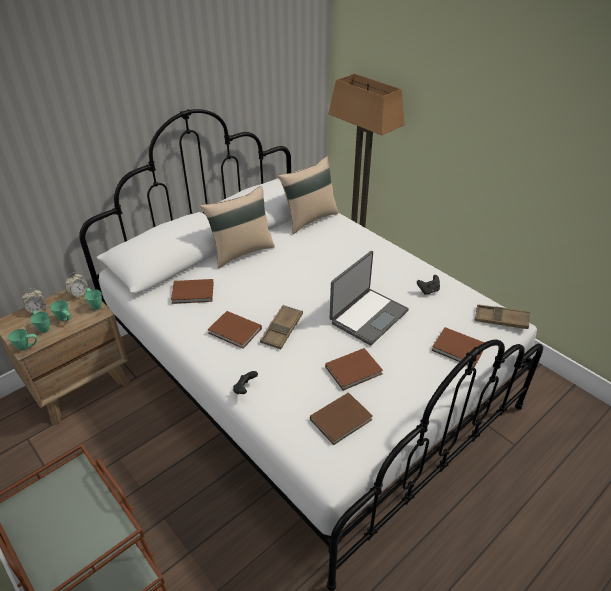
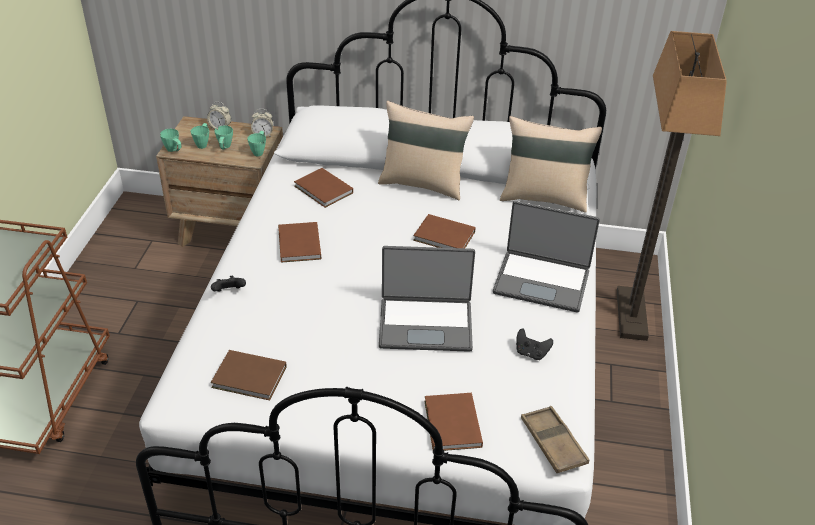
camera: 50 degrees right, 0 degrees up
brown tray [260,305,303,350] -> none
brown book [325,348,383,391] -> brown book moved to [413,214,476,248]
none -> laptop [493,201,600,312]

